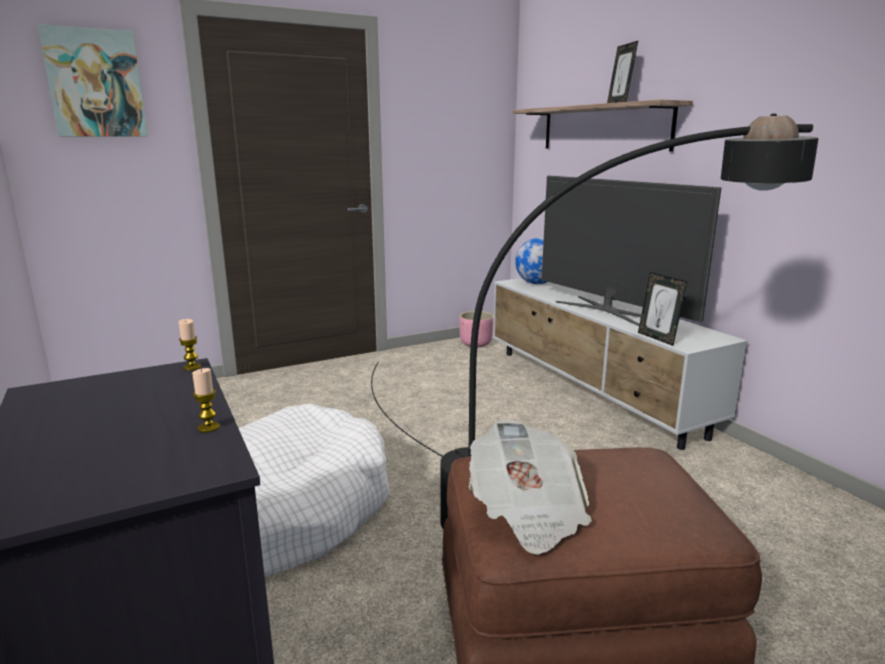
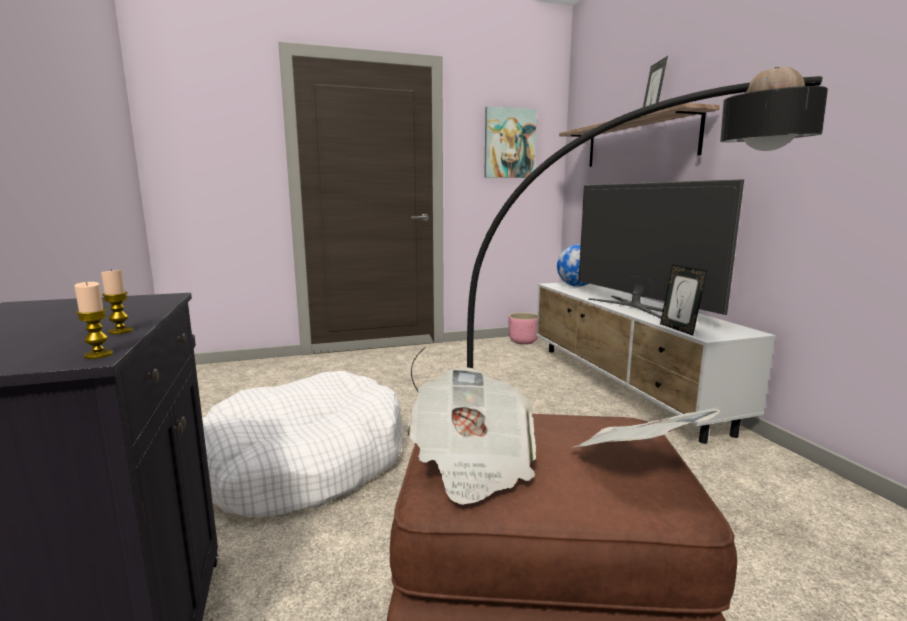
camera: 10 degrees right, 5 degrees down
picture [38,24,148,136] -> picture moved to [484,106,537,178]
candle [179,319,201,371] -> candle moved to [74,282,113,359]
none -> newspaper [571,407,720,448]

